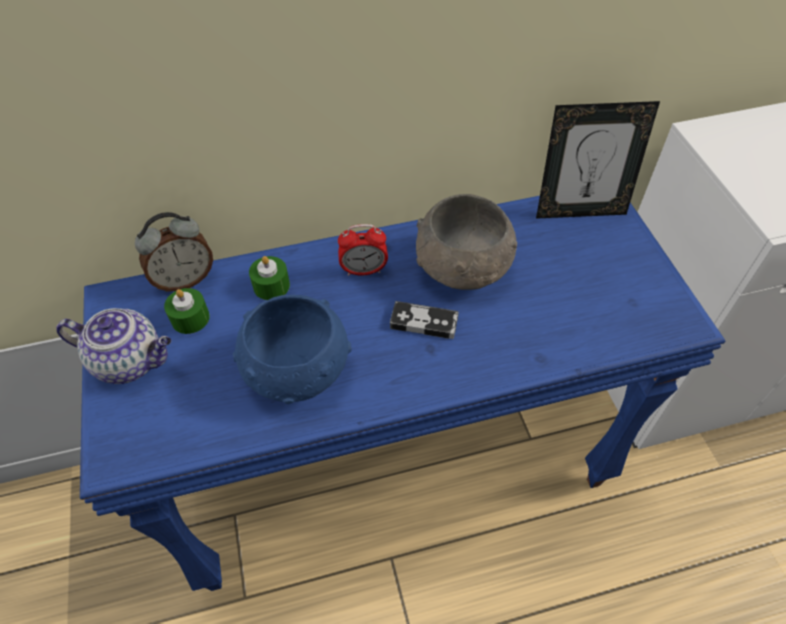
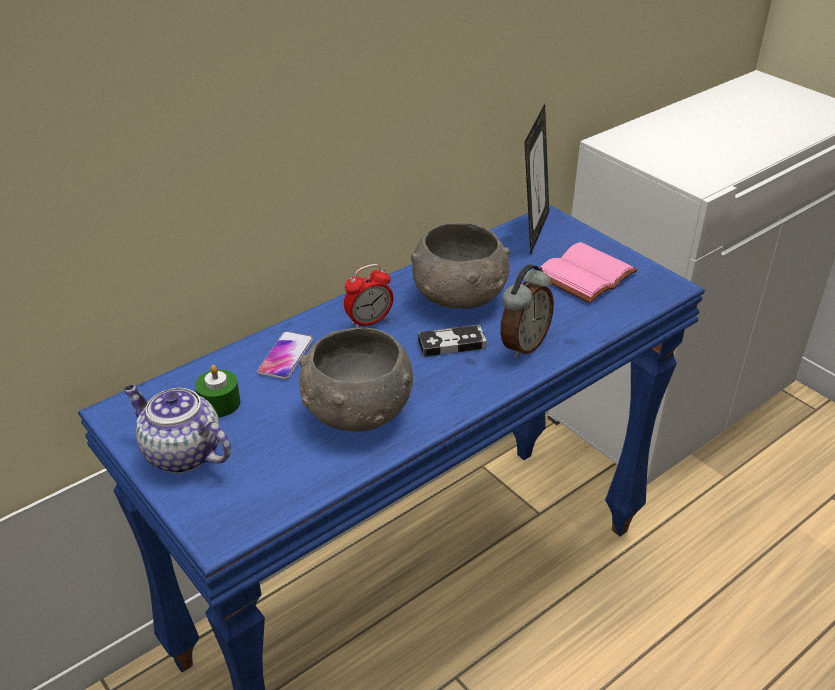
camera: 25 degrees left, 15 degrees down
teapot [56,308,172,384] -> teapot turned 135 degrees counterclockwise [123,385,231,474]
alarm clock [135,212,213,292] -> alarm clock moved to [500,264,554,359]
blue bowl [233,294,352,404] -> grey bowl [299,327,413,432]
green candle [249,256,290,300] -> phone [257,331,314,380]
picture frame [536,101,660,219] -> picture frame turned 45 degrees counterclockwise [524,104,549,255]
none -> pink book [541,242,638,303]

